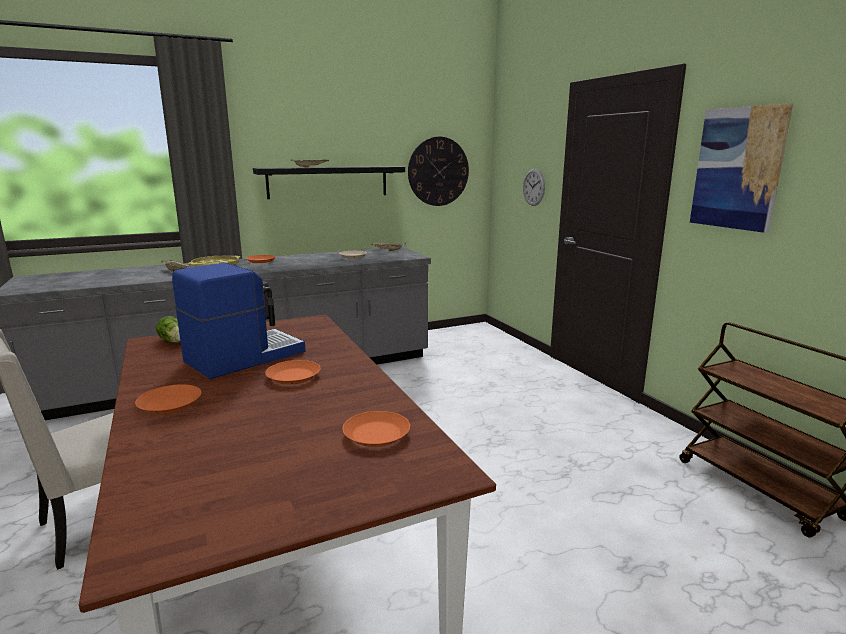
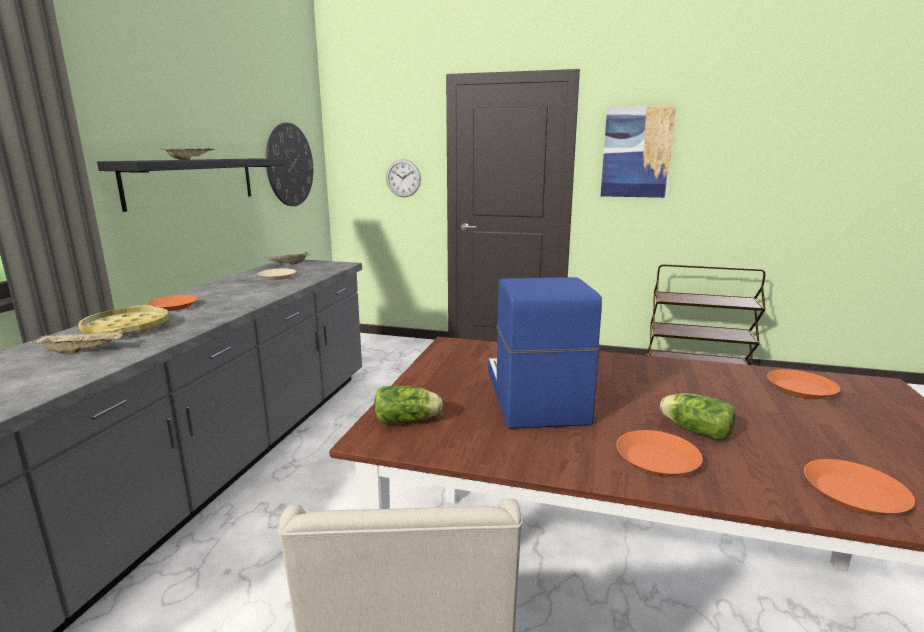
camera: 50 degrees left, 0 degrees up
orange plate [265,360,321,385] -> orange plate moved to [804,459,915,515]
none -> lettuce [660,393,735,441]

